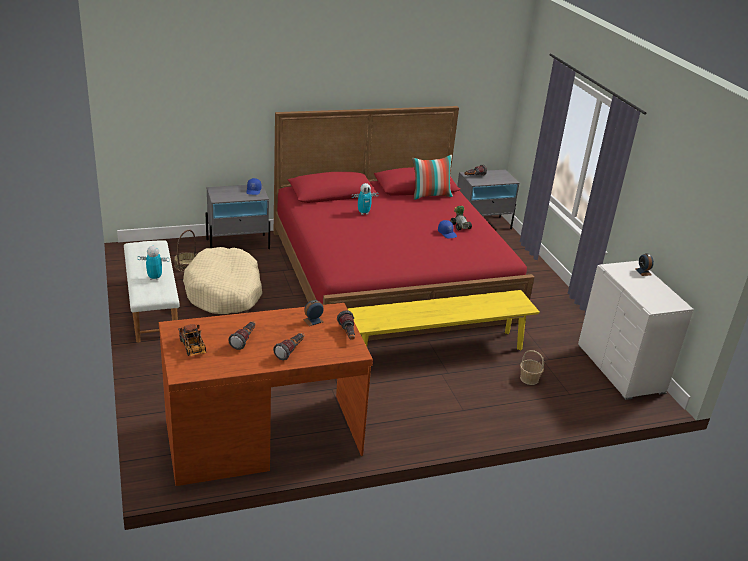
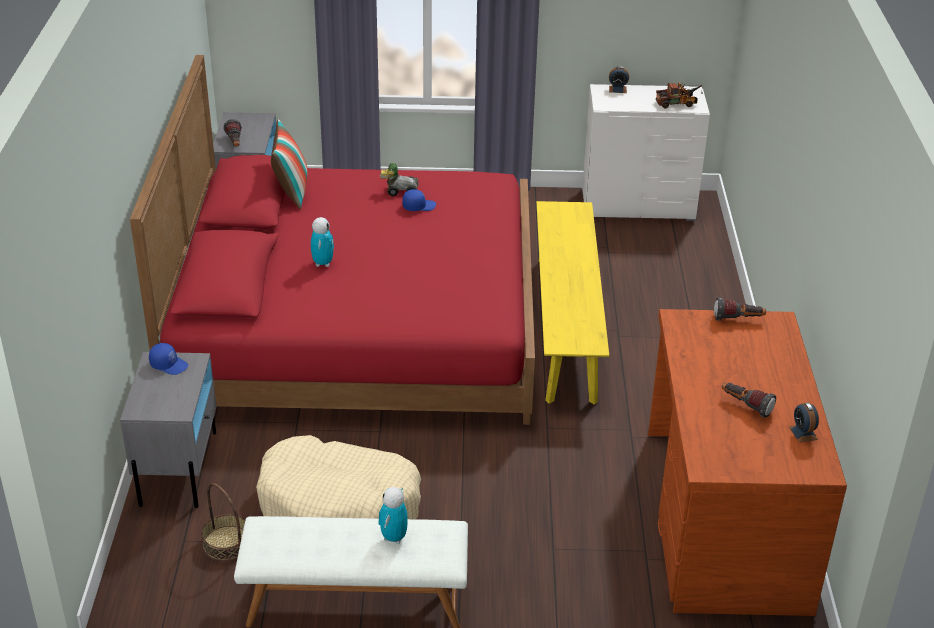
camera: 70 degrees left, 5 degrees up
toy truck [178,324,207,356] -> toy truck moved to [656,82,702,109]
flashlight [273,333,304,360] -> none
alarm clock [303,300,324,326] -> alarm clock moved to [789,403,819,443]
basket [520,350,544,385] -> none

